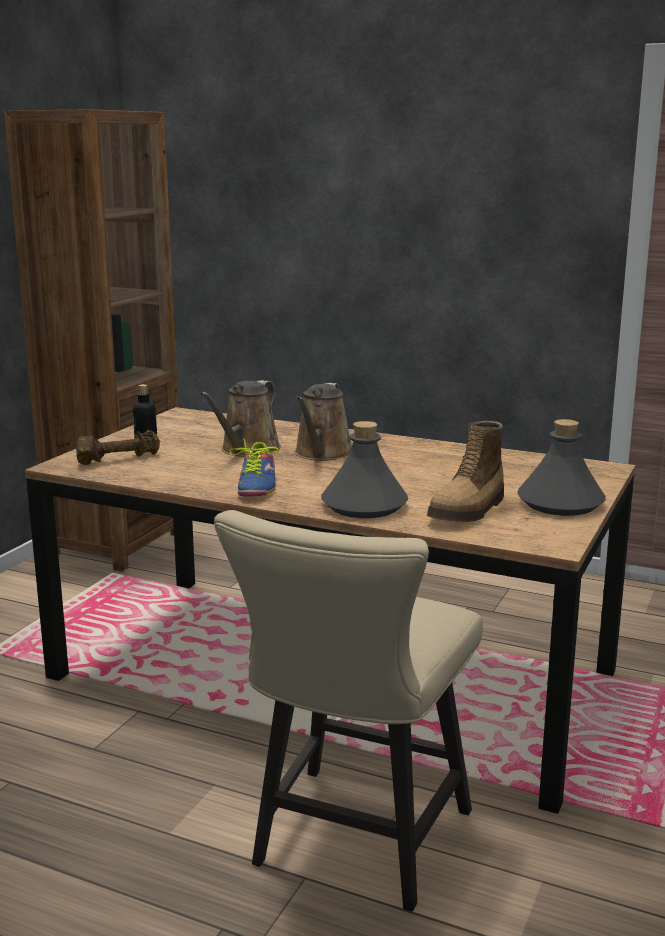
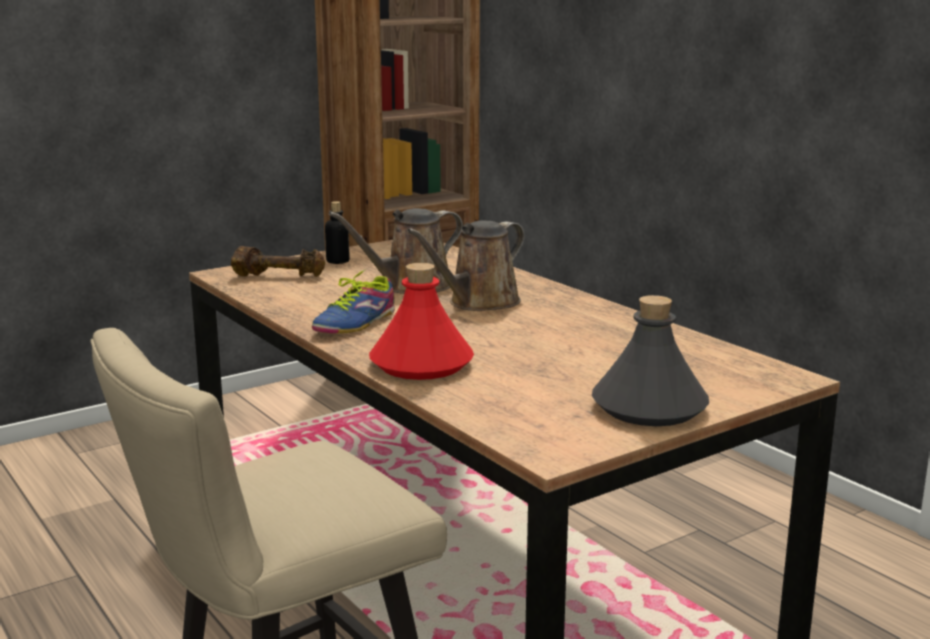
camera: 30 degrees right, 0 degrees up
grey bottle [321,421,408,518] -> red bottle [369,263,474,380]
boot [427,421,504,522] -> none

